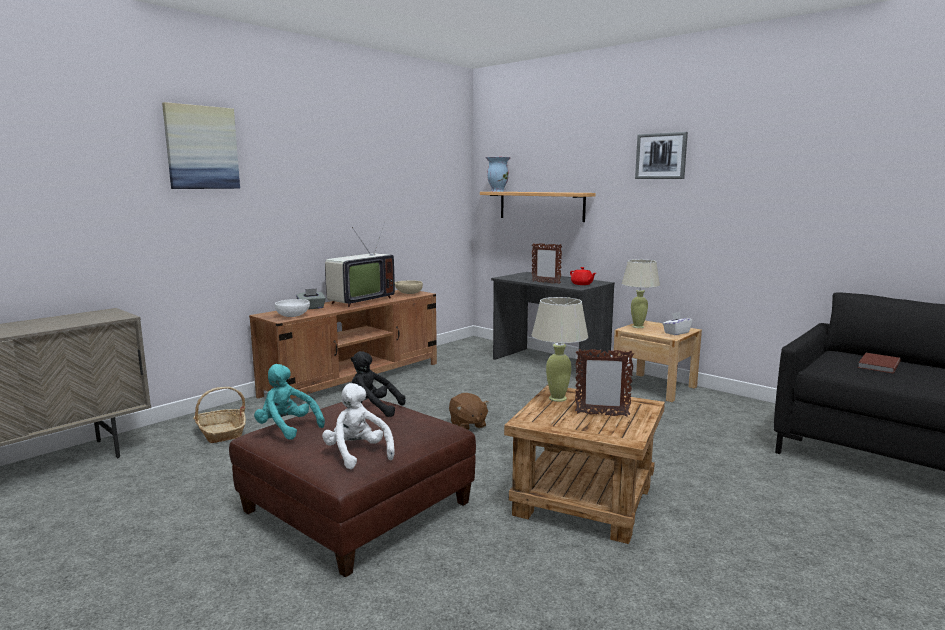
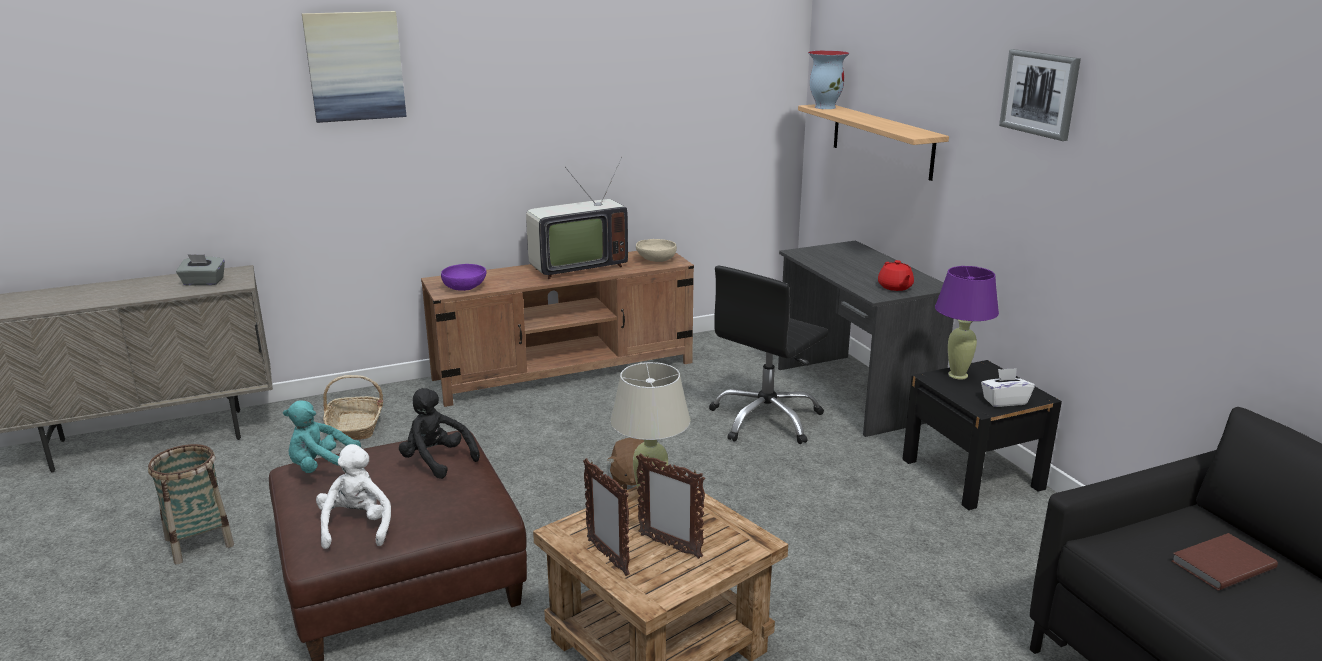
camera: 25 degrees right, 10 degrees up
turquoise plush toy [254,364,325,440] -> turquoise plush toy turned 75 degrees counterclockwise [283,400,361,473]
white bowl [275,299,310,317] -> purple bowl [441,264,487,291]
grey tissue box [296,288,326,310] -> grey tissue box moved to [176,254,225,286]
picture frame [532,243,562,284] -> picture frame moved to [583,458,630,576]
beige nightstand [614,321,702,402] -> black nightstand [902,360,1062,510]
beige table lamp [622,259,660,328] -> purple table lamp [935,266,999,379]
none -> basket [148,444,234,564]
none -> black office chair [709,266,829,444]

